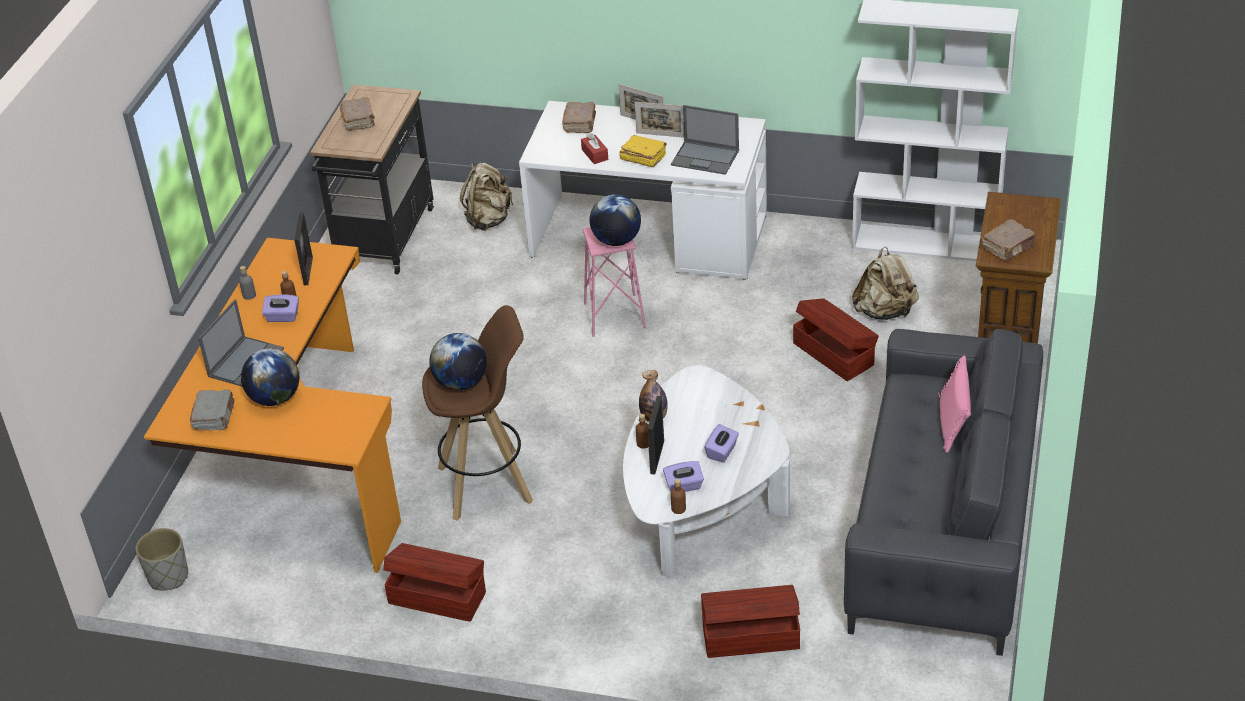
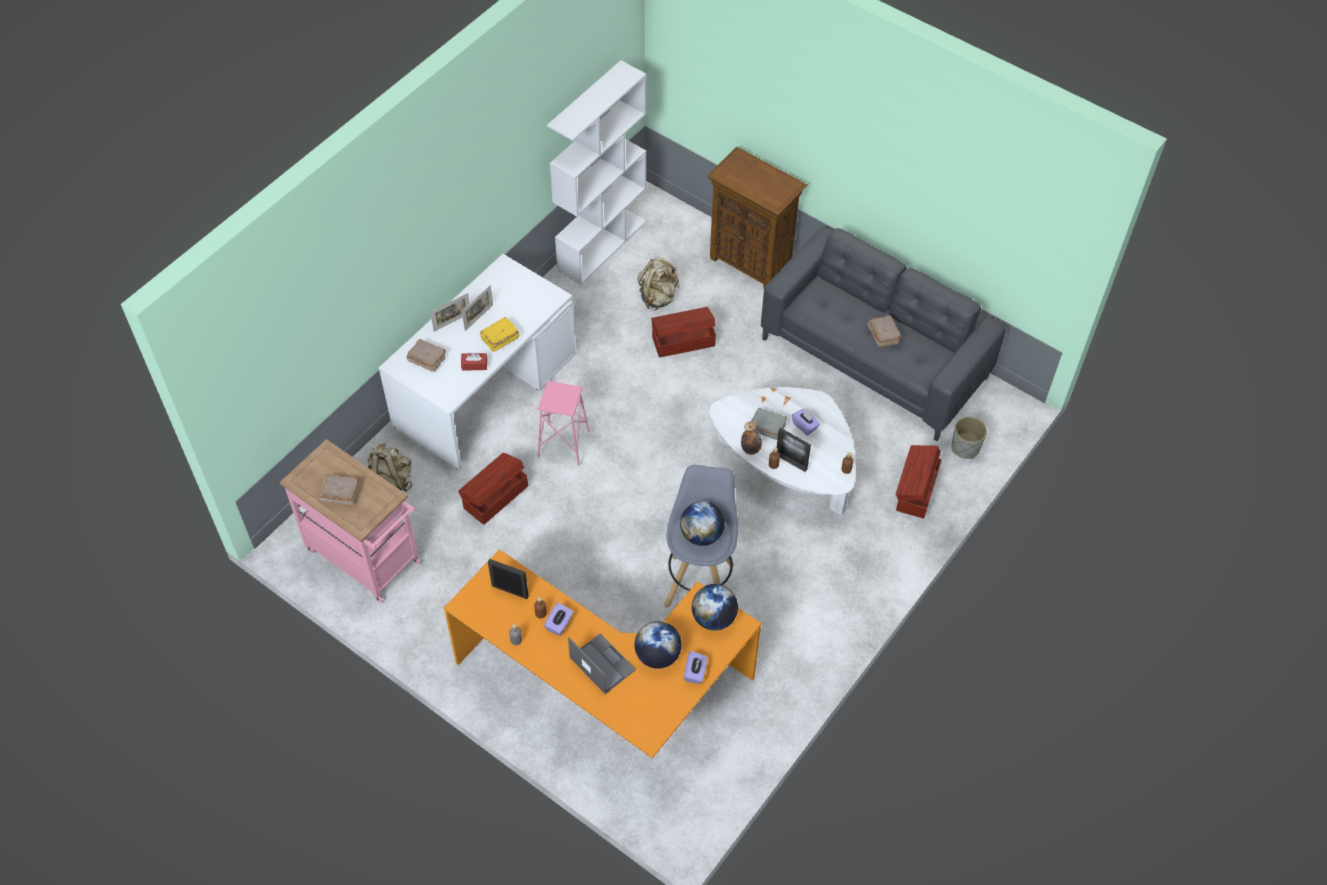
camera: 70 degrees left, 15 degrees up
grey planter [136,528,188,590] -> grey planter moved to [952,417,987,459]
grey book [190,389,234,431] -> grey book moved to [751,408,787,440]
black cart [310,84,434,274] -> pink cart [280,439,421,603]
brown storage box [384,543,486,622] -> brown storage box moved to [458,453,528,525]
brown stool [422,305,533,521] -> grey stool [664,465,738,608]
globe [590,194,641,246] -> globe moved to [692,584,738,630]
purple tissue box [663,461,704,492] -> purple tissue box moved to [684,651,707,684]
laptop [671,105,739,175] -> none
pink pillow [938,356,971,453] -> none
brown book [982,219,1036,261] -> brown book moved to [868,315,902,347]

